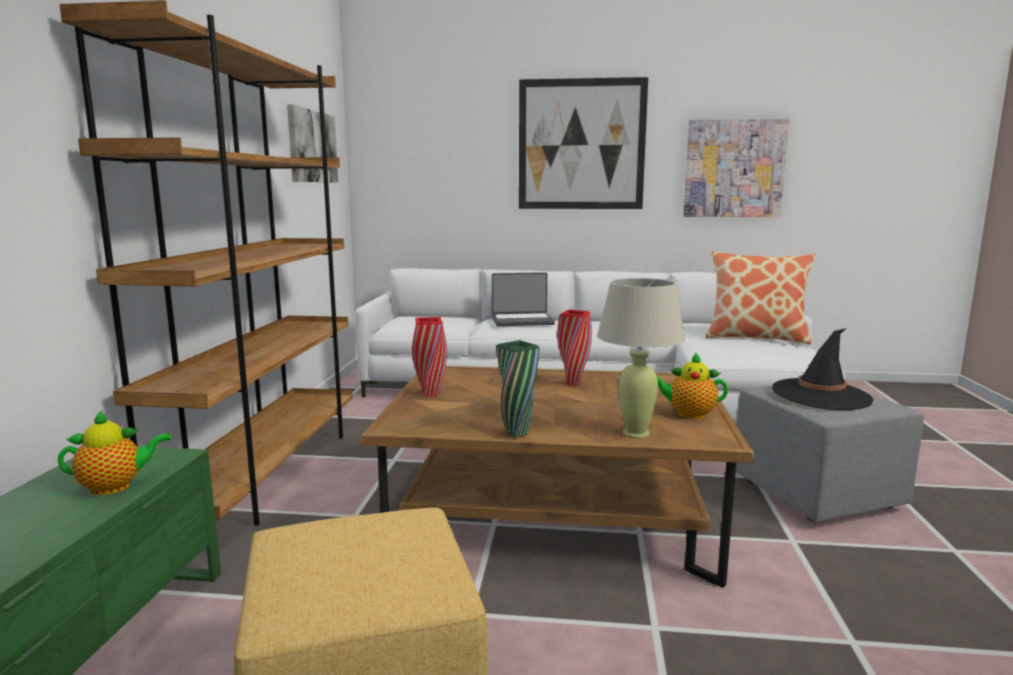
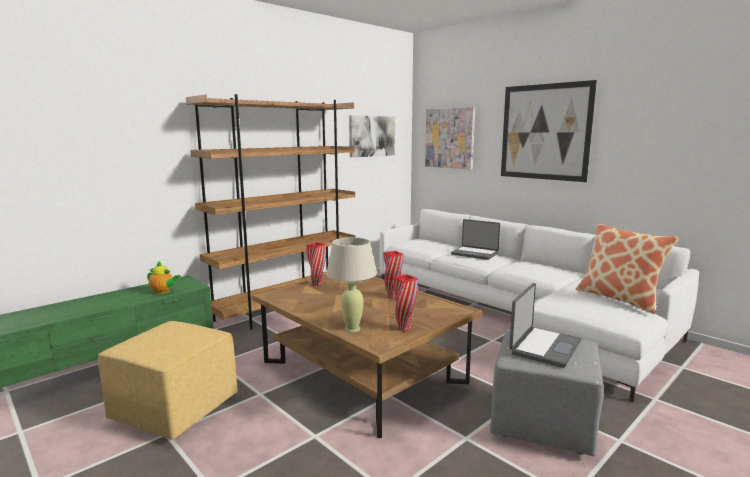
camera: 40 degrees right, 0 degrees up
green vase [496,340,539,438] -> none
teapot [657,353,728,419] -> red vase [393,274,418,332]
picture [684,119,789,217] -> picture moved to [425,107,475,169]
black hat [772,328,874,410] -> laptop [509,283,582,368]

